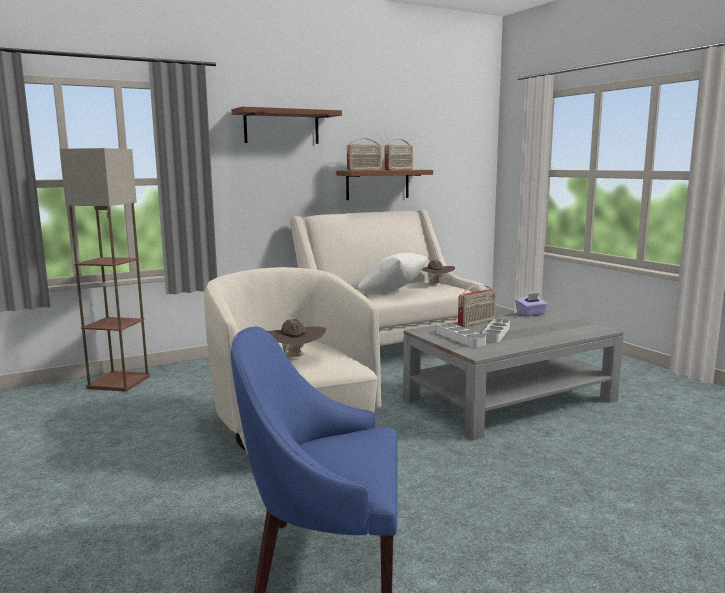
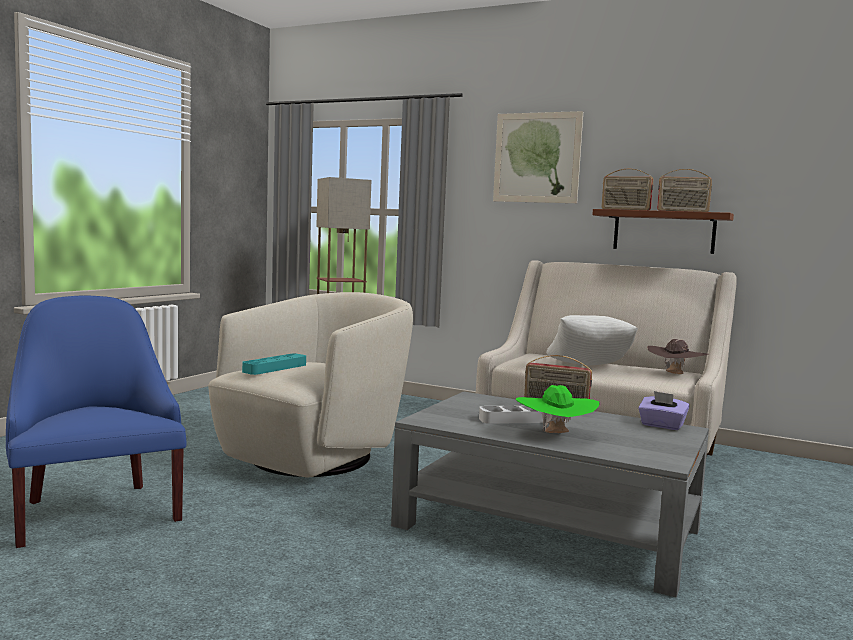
camera: 55 degrees right, 5 degrees down
brown shelf [231,107,342,144] -> picture [493,111,583,203]
brown hat [267,319,326,357] -> turquoise tray [242,354,306,375]
grey tray [437,323,486,347] -> none
none -> green hat [516,385,600,433]

